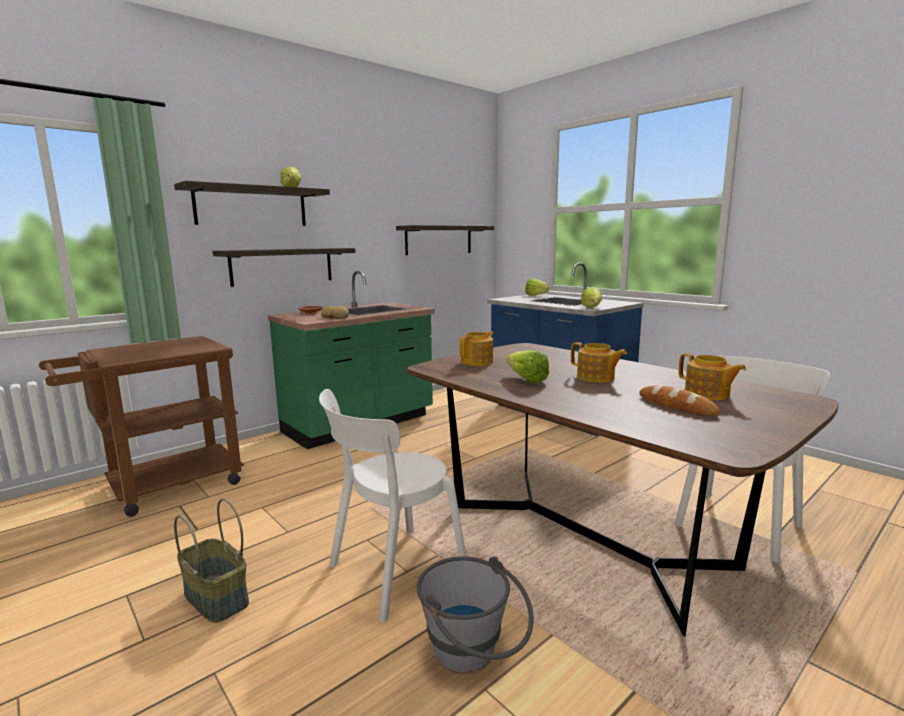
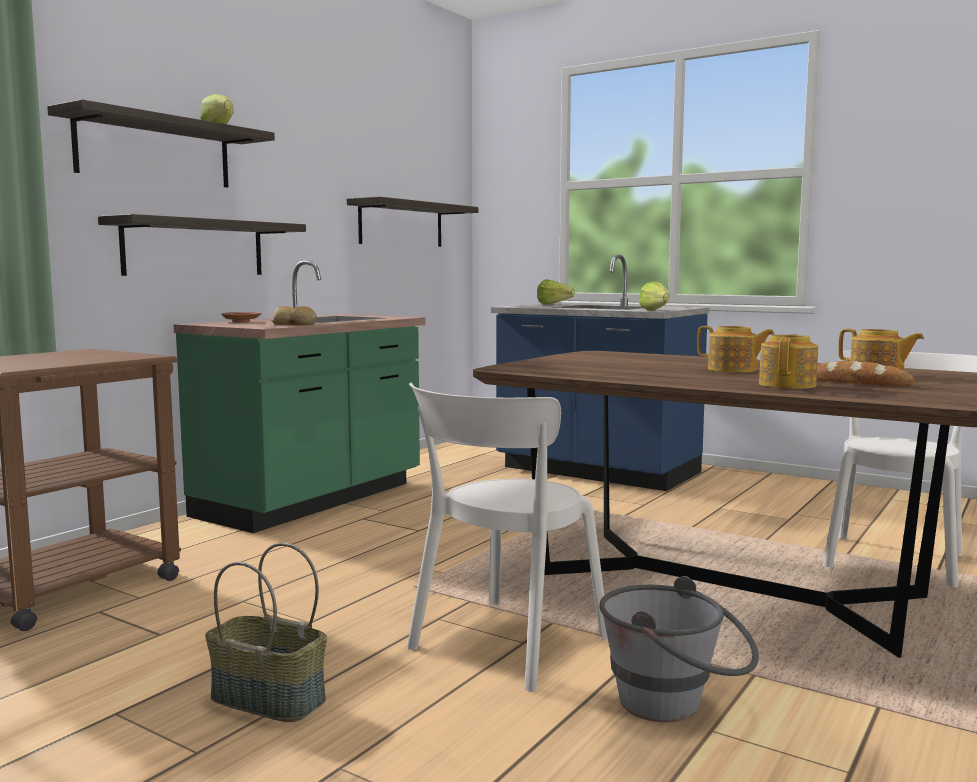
camera: 15 degrees left, 5 degrees down
teapot [460,331,494,366] -> teapot moved to [759,334,818,389]
lettuce [507,350,549,383] -> none

